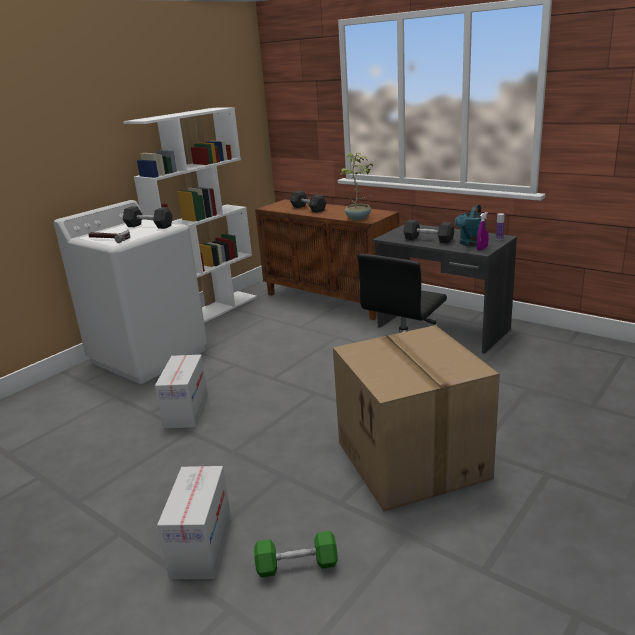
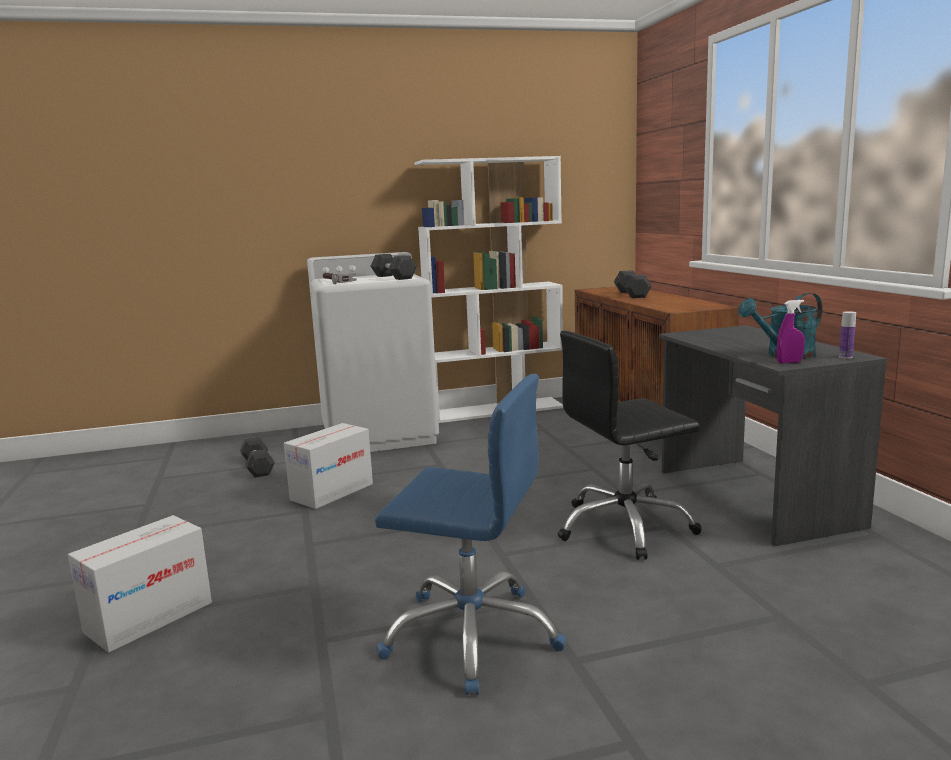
camera: 35 degrees right, 10 degrees down
green dumbbell [254,531,338,578] -> none
cardboard box [333,325,500,512] -> blue office chair [375,374,566,695]
potted plant [340,153,373,220] -> none
grey dumbbell [403,219,455,243] -> grey dumbbell moved to [240,437,275,478]

